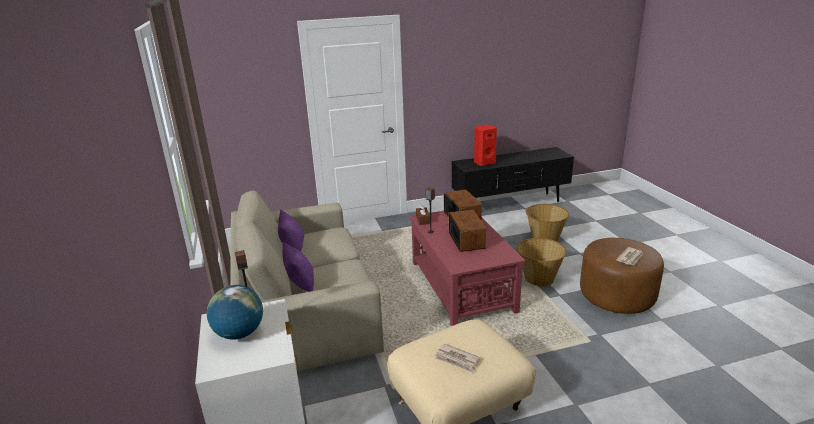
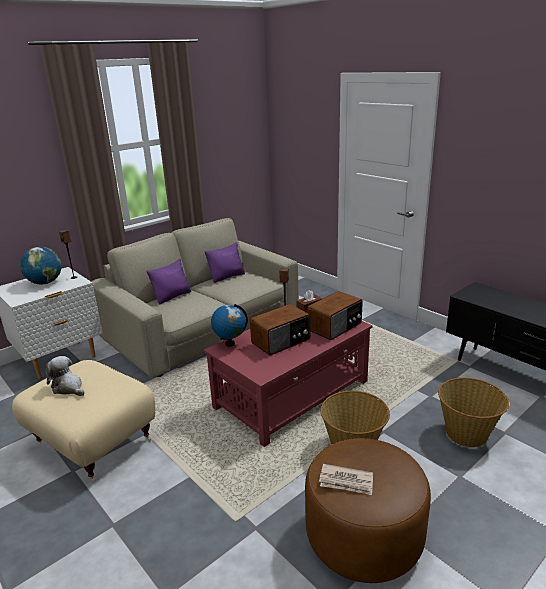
camera: 65 degrees right, 0 degrees up
newspaper [435,343,480,373] -> plush toy [45,356,85,396]
red speaker [474,125,497,166] -> none
none -> globe [211,304,248,347]

